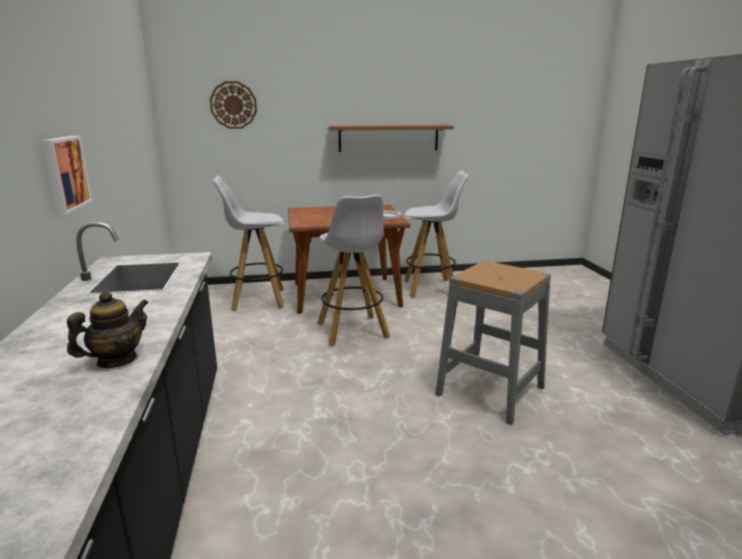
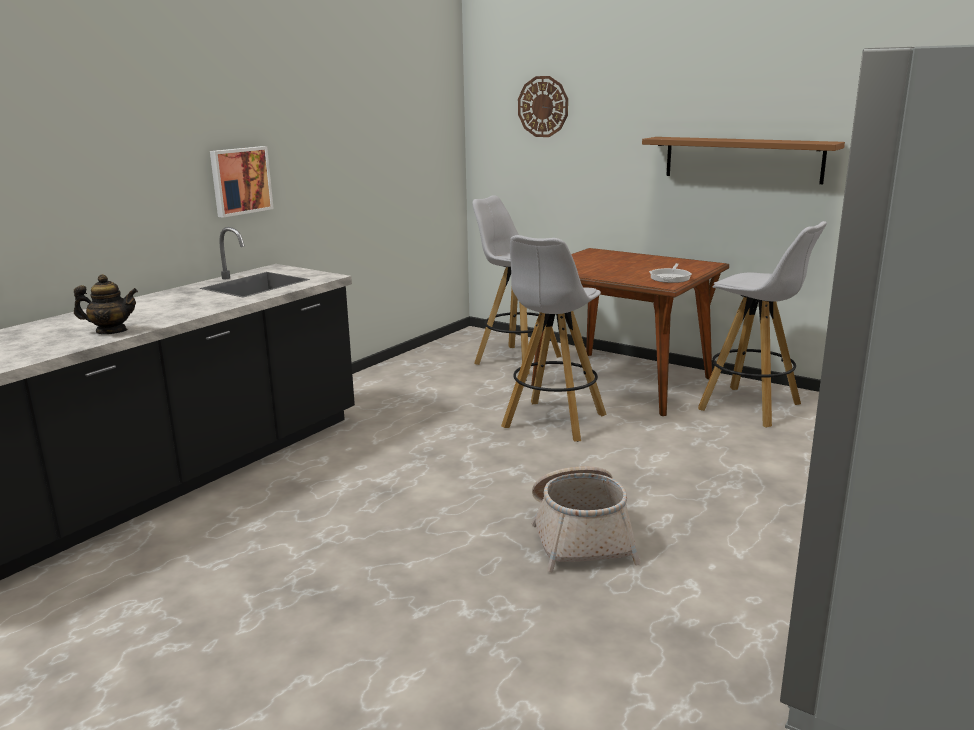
camera: 45 degrees right, 0 degrees up
grey stool [435,261,551,425] -> basket [532,466,641,572]

